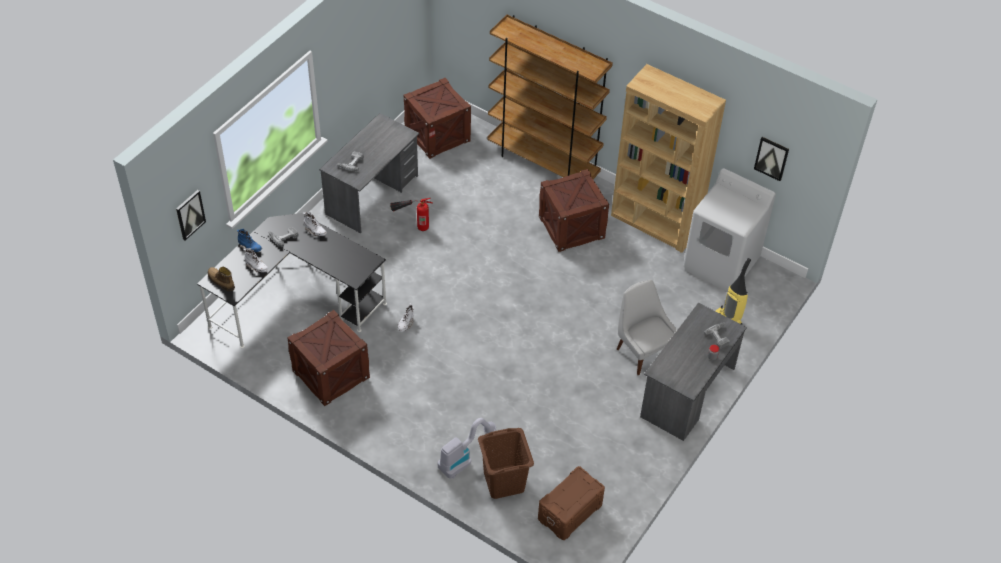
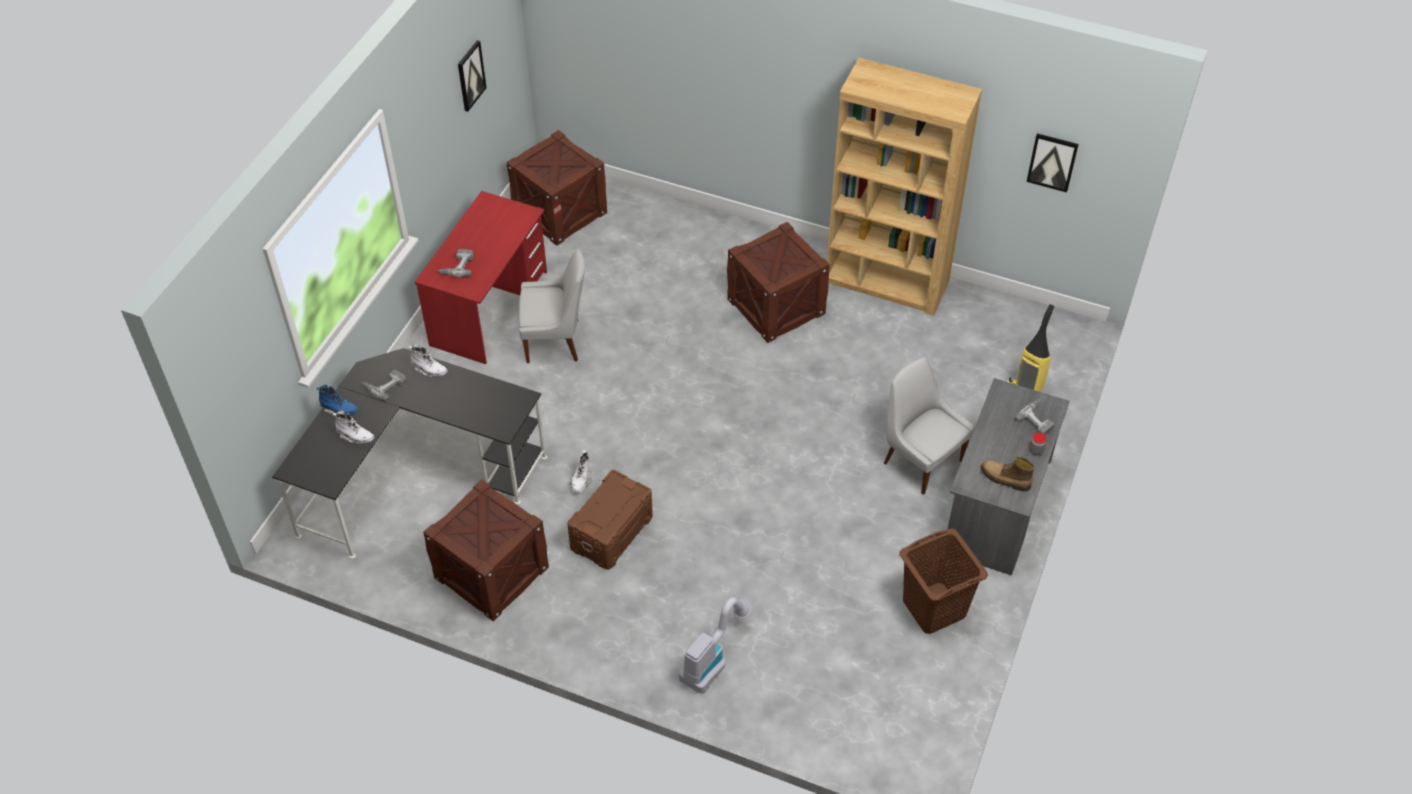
camera: 10 degrees left, 0 degrees up
picture [176,190,206,240] -> picture moved to [458,40,487,112]
boot [208,267,235,291] -> boot moved to [980,457,1035,492]
grey desk [320,113,419,233] -> red desk [415,191,547,364]
fire extinguisher [390,198,433,231] -> white chair [519,249,585,363]
brown laundry basket [478,428,534,499] -> brown laundry basket moved to [899,528,988,634]
brown bookcase [487,15,613,179] -> none
brown storage box [538,466,605,540] -> brown storage box moved to [567,470,653,570]
white washing machine [683,168,776,292] -> none

